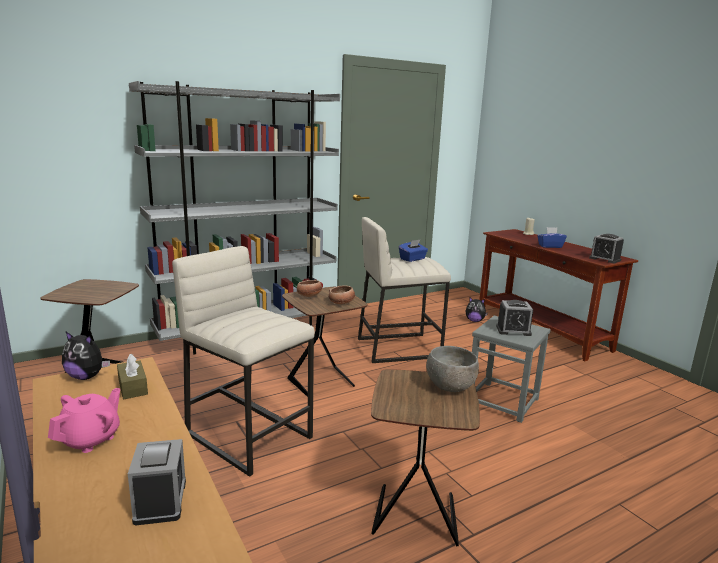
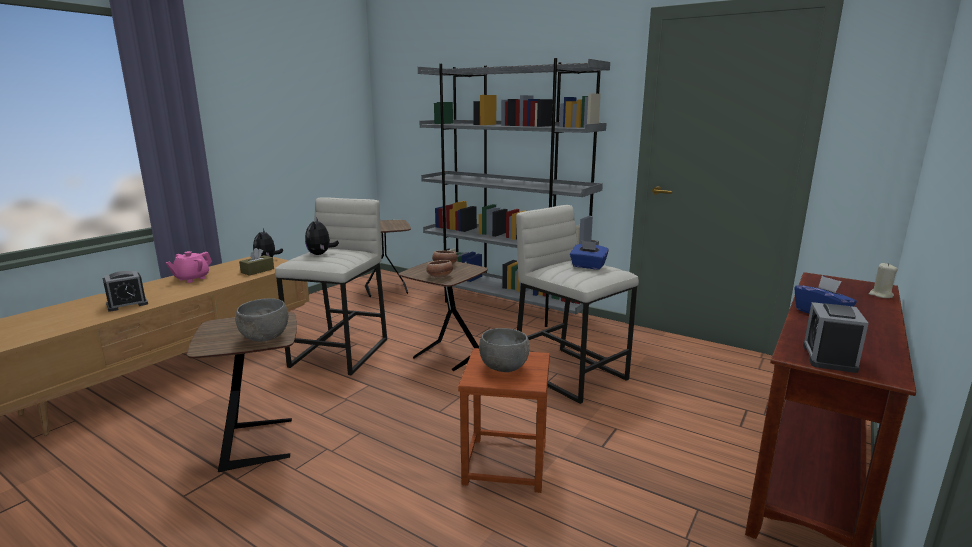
camera: 65 degrees right, 0 degrees up
pink teapot [48,388,120,453] -> pink teapot turned 120 degrees clockwise [166,251,212,283]
plush toy [466,298,488,322] -> plush toy moved to [305,217,339,255]
grey stool [472,316,551,423] -> brown stool [458,348,550,493]
alarm clock [496,300,533,336] -> grey bowl [479,328,530,372]

